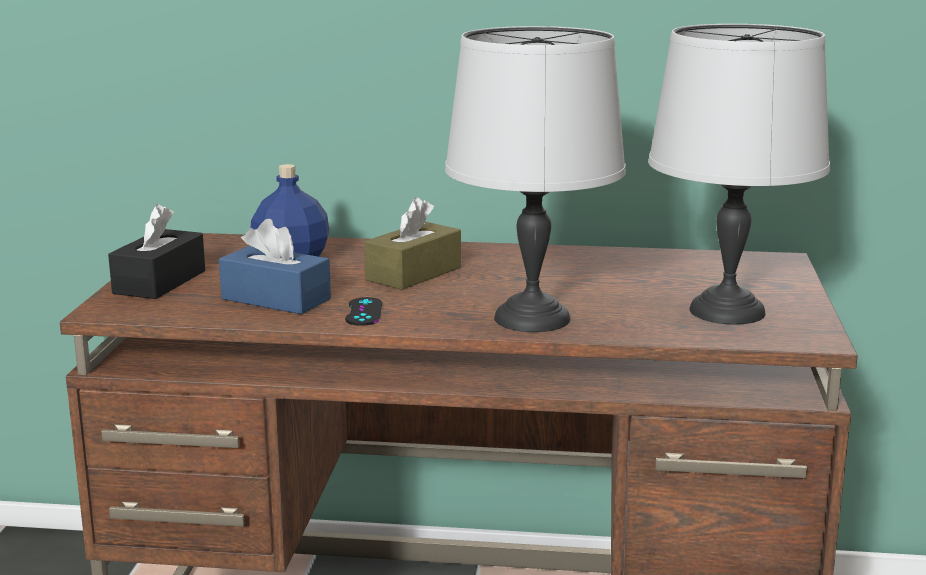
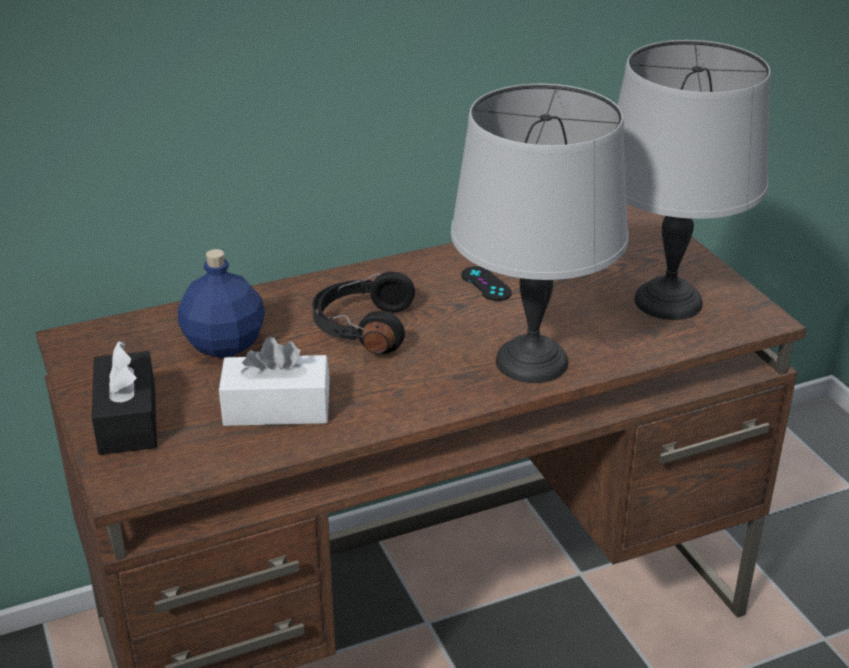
camera: 30 degrees left, 15 degrees up
blue tissue box [219,219,331,314] -> white tissue box [219,337,330,426]
black game controller [345,297,382,326] -> black game controller moved to [461,266,512,301]
brown tissue box [364,197,461,290] -> black headphones [312,272,415,354]

